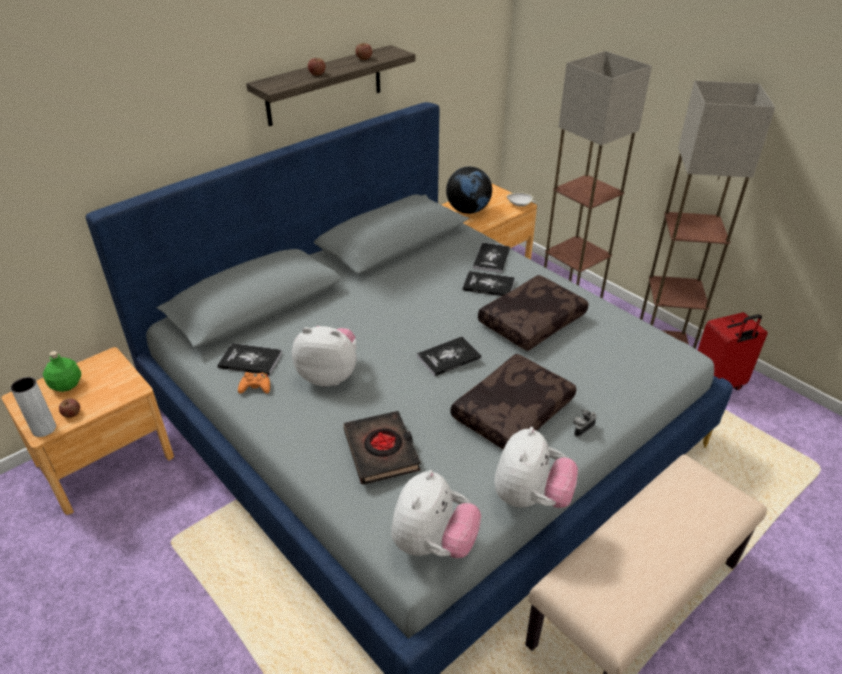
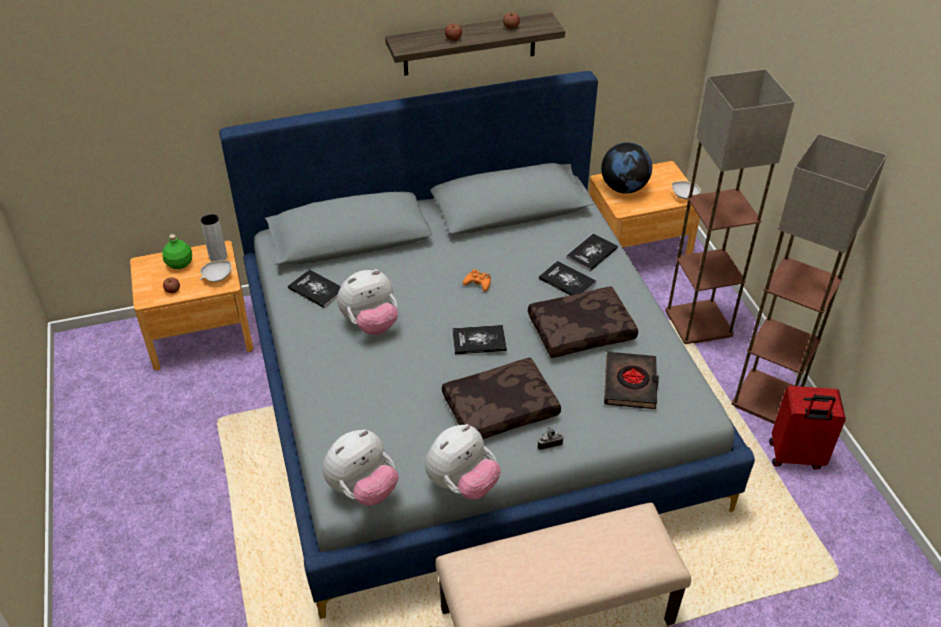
camera: 25 degrees right, 5 degrees up
grey vase [11,377,56,437] -> grey vase moved to [200,214,227,262]
orange game controller [238,372,270,394] -> orange game controller moved to [463,269,491,292]
plush toy [292,326,357,386] -> plush toy turned 120 degrees clockwise [337,269,398,335]
black book [343,411,421,485] -> black book moved to [604,352,659,409]
none -> white bowl [200,260,232,282]

